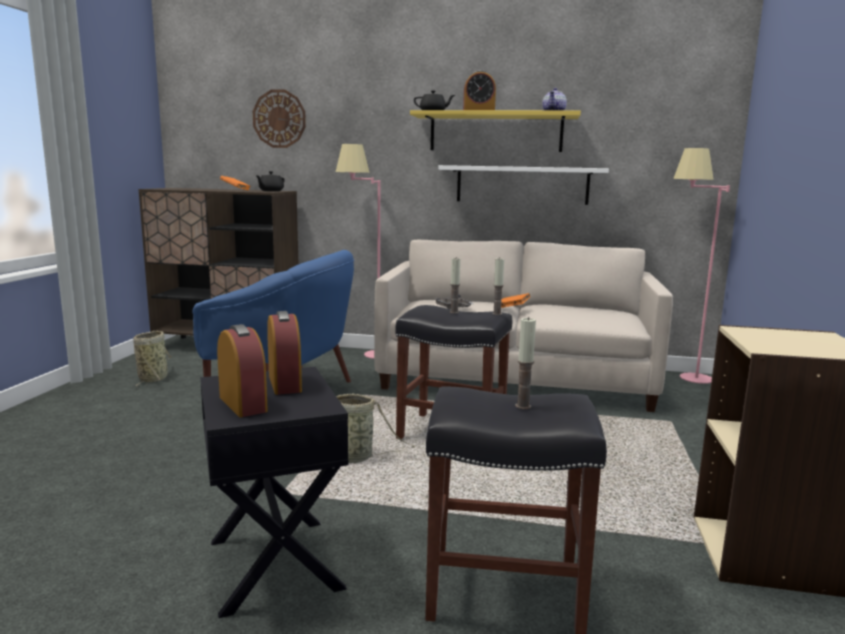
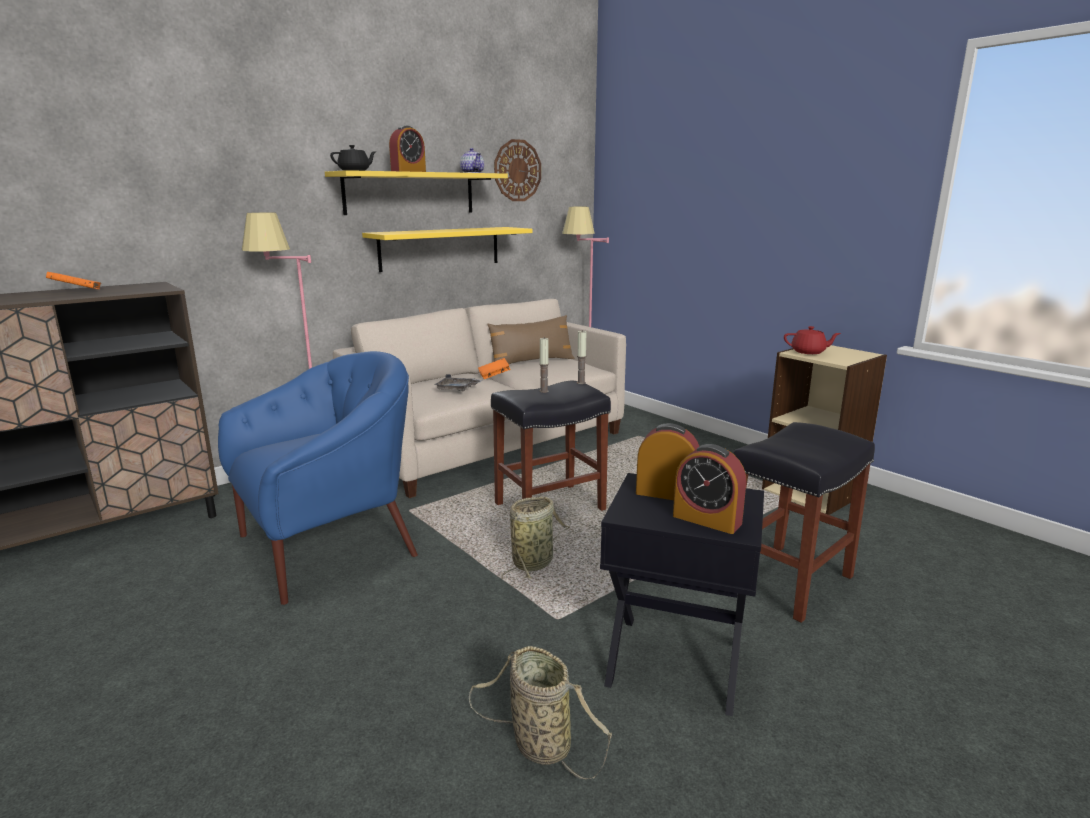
camera: 50 degrees left, 5 degrees up
basket [133,331,171,387] -> basket moved to [469,646,612,779]
alarm clock [217,324,268,417] -> alarm clock turned 150 degrees counterclockwise [673,444,746,534]
wall clock [253,90,306,148] -> wall clock moved to [494,139,541,201]
black teapot [255,171,284,191] -> none
white shelf [439,165,609,205] -> yellow shelf [362,227,532,272]
candle [515,317,536,409] -> none
none -> brown pillow [487,315,574,364]
none -> red teapot [784,326,841,354]

